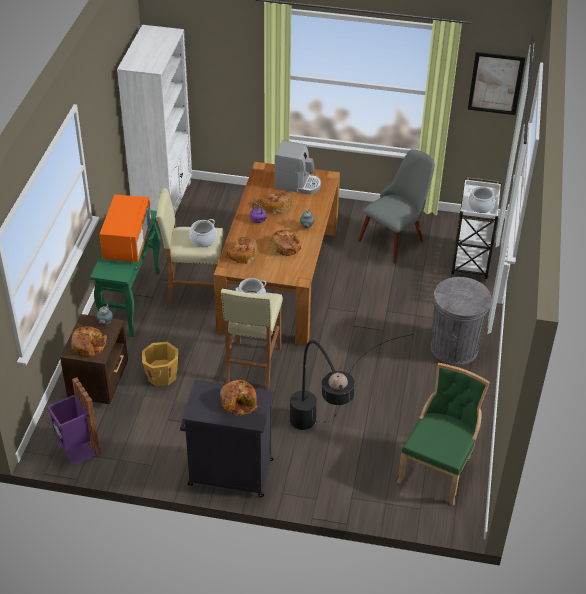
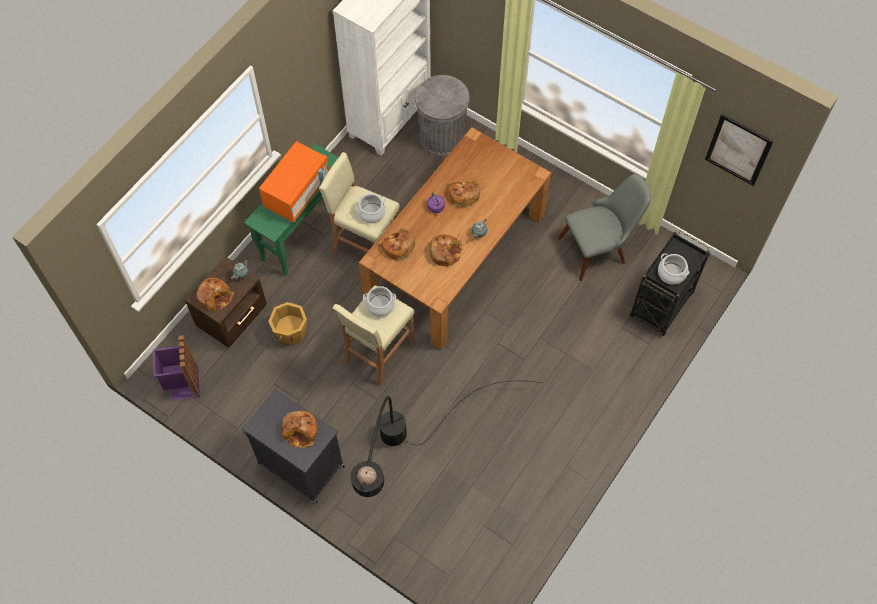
camera: 25 degrees right, 20 degrees up
coffee machine [275,140,321,195] -> none
green chair [397,363,490,506] -> none
grey trash can [431,277,492,366] -> grey trash can moved to [415,75,470,156]
white cart [451,177,502,279] -> black cart [630,230,710,336]

